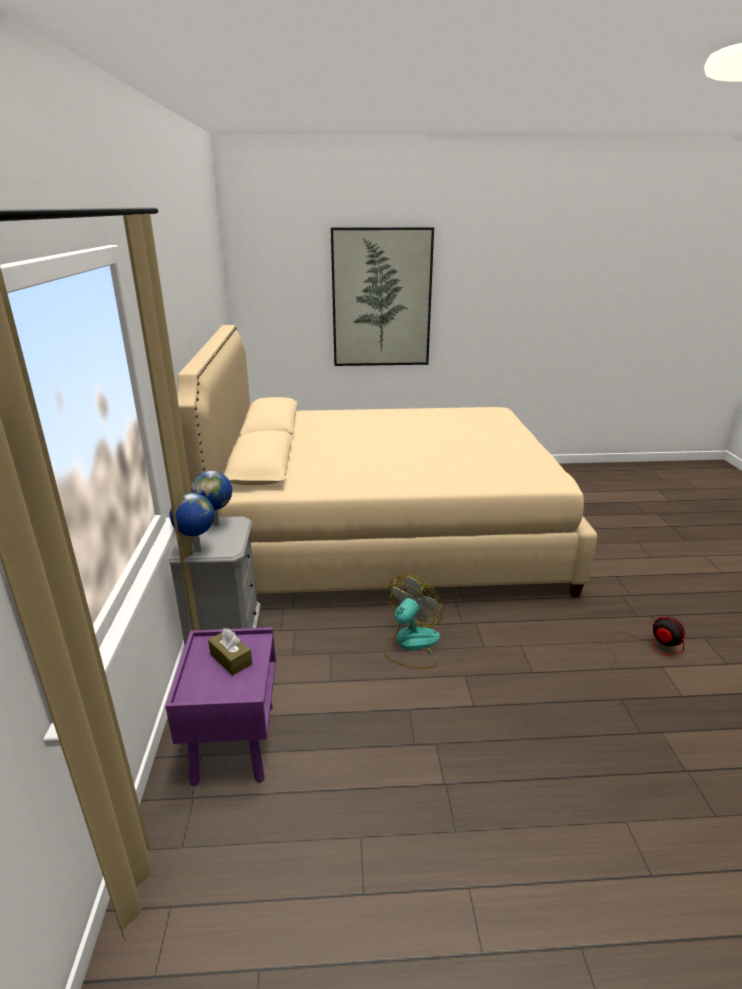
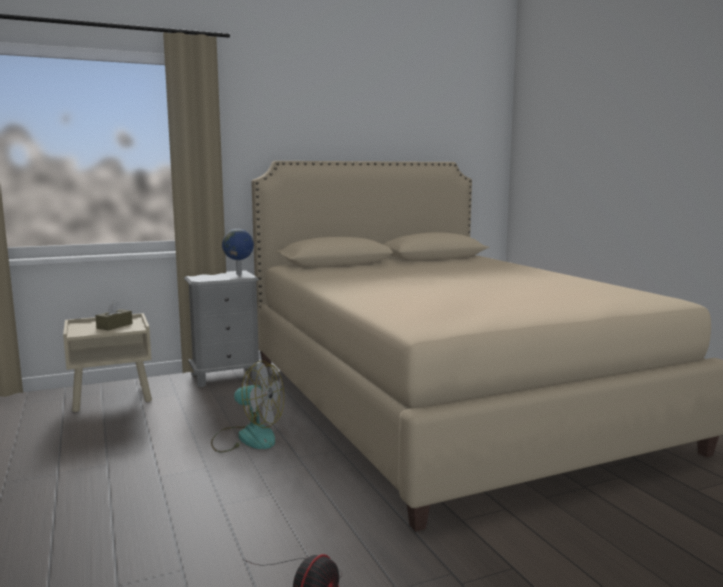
camera: 70 degrees right, 15 degrees down
purple nightstand [165,627,276,786] -> beige nightstand [63,313,152,412]
globe [169,493,215,552] -> none
picture [331,227,434,366] -> none

